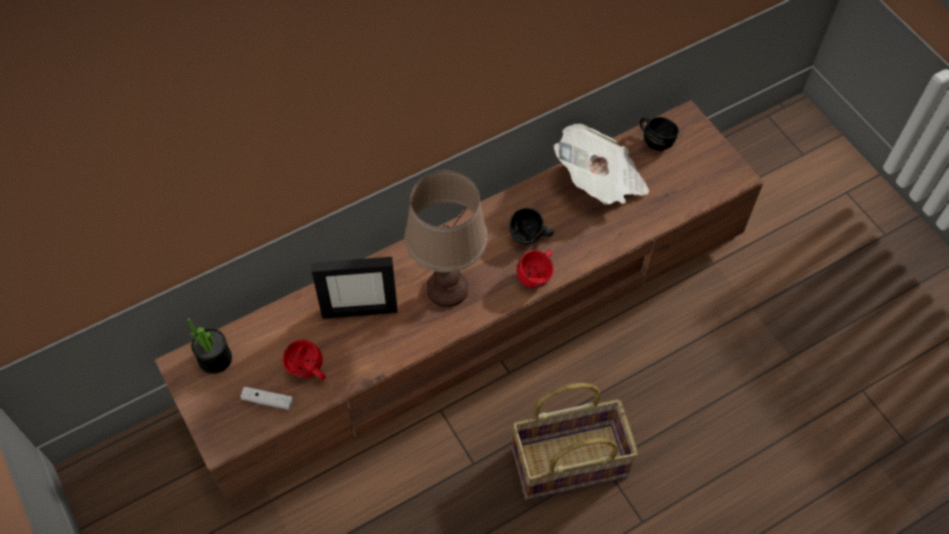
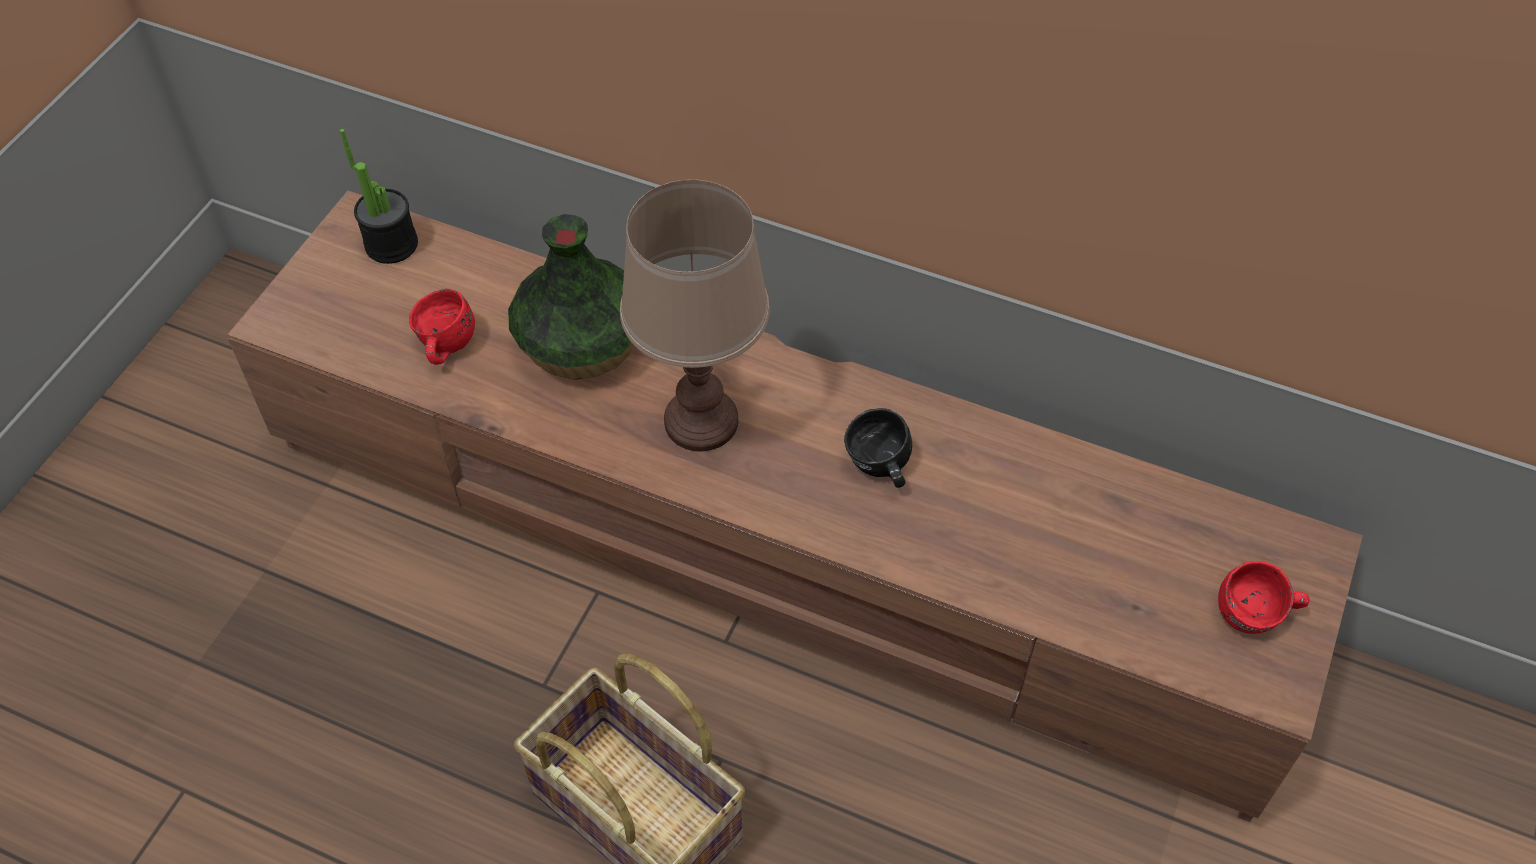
camera: 55 degrees right, 5 degrees down
white game controller [241,386,293,410] -> none
picture frame [311,257,398,319] -> vase [508,214,634,379]
red mug [517,250,554,288] -> red mug moved to [1218,561,1309,634]
newspaper [554,123,649,205] -> none
black mug [640,117,679,151] -> none

